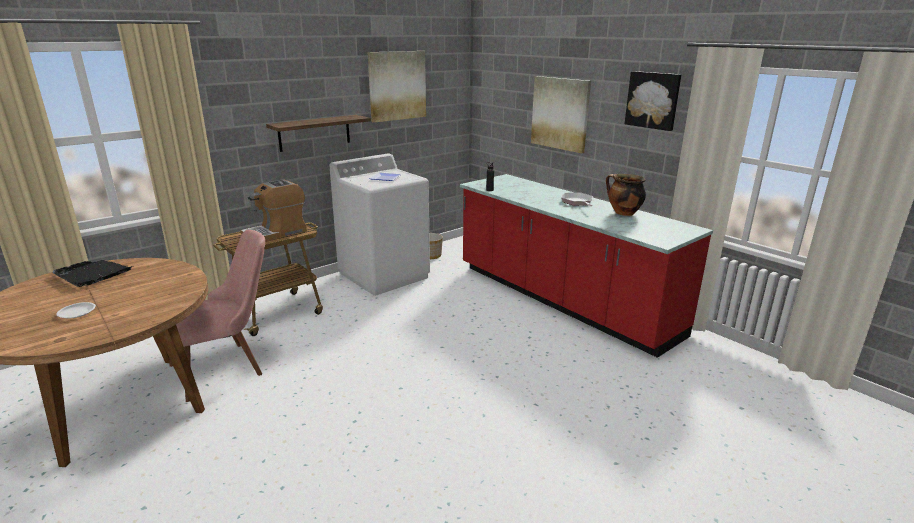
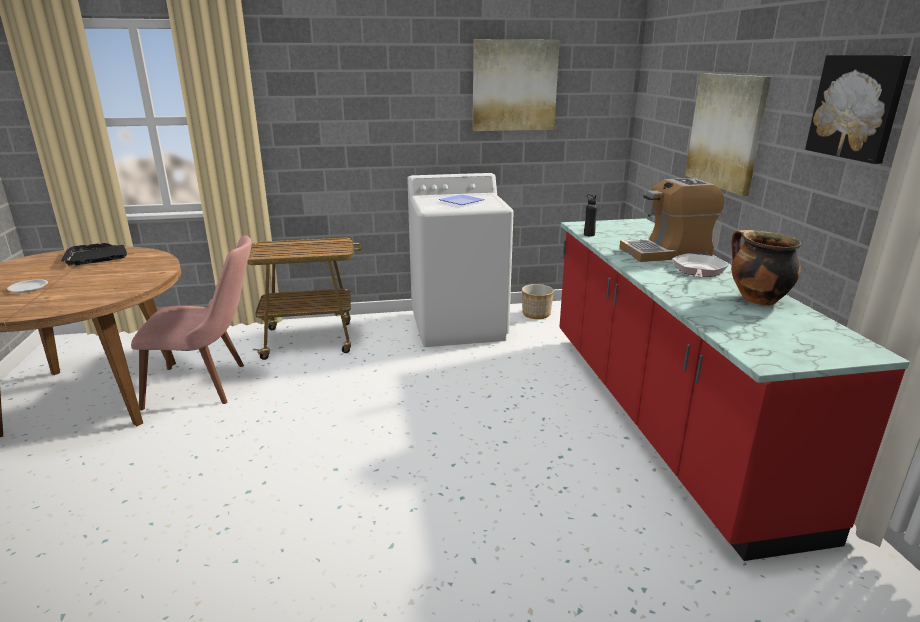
camera: 30 degrees right, 0 degrees up
coffee machine [240,179,307,242] -> coffee machine moved to [619,178,724,262]
shelf [266,115,371,152] -> none

